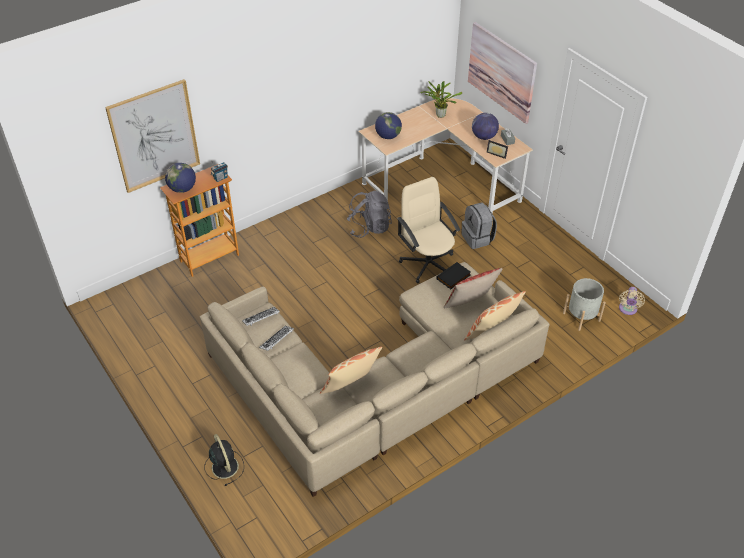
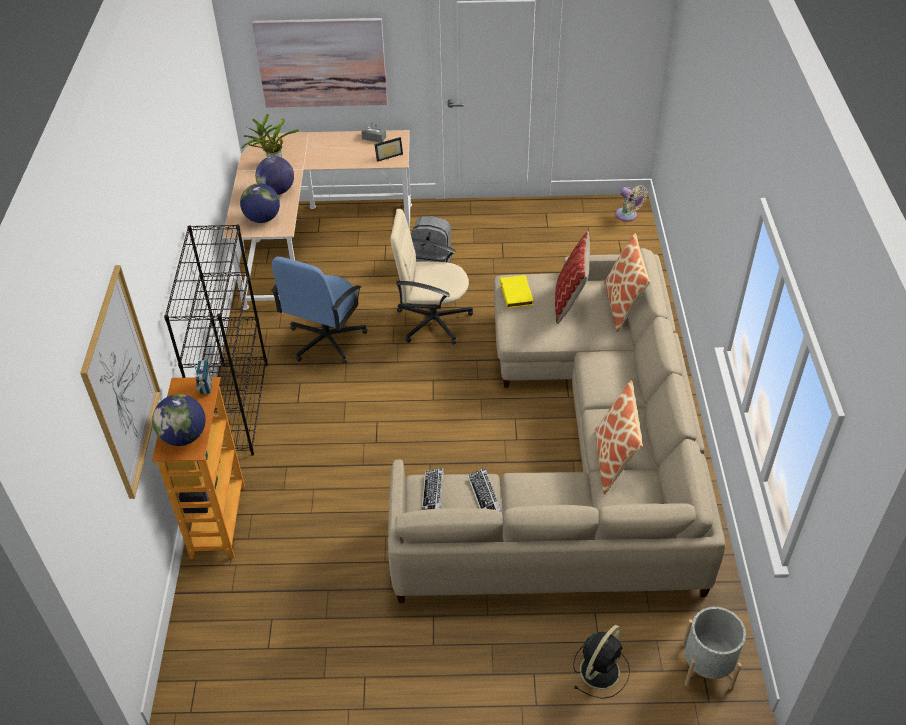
camera: 55 degrees left, 0 degrees up
black fan [204,434,244,486] -> black fan turned 120 degrees clockwise [573,625,630,699]
grey backpack [347,191,392,238] -> blue office chair [271,257,367,363]
black book [436,262,471,289] -> yellow book [500,275,533,308]
globe [472,113,499,140] -> globe moved to [255,156,294,195]
grey planter [563,278,606,331] -> grey planter moved to [682,607,746,690]
none -> black bookcase [164,224,268,456]

